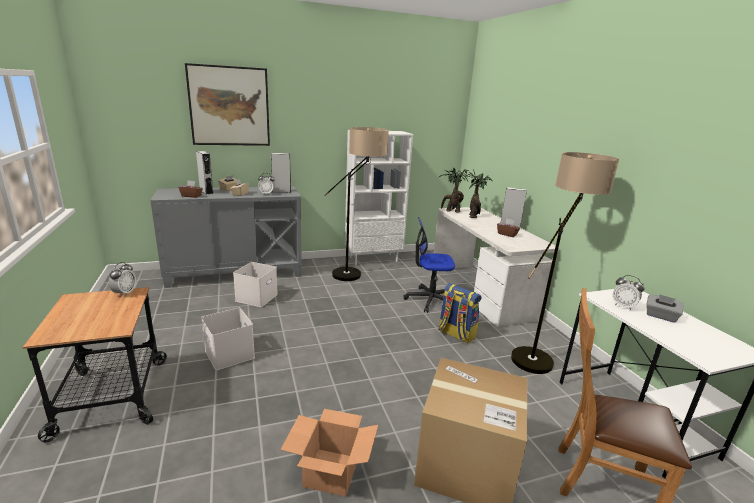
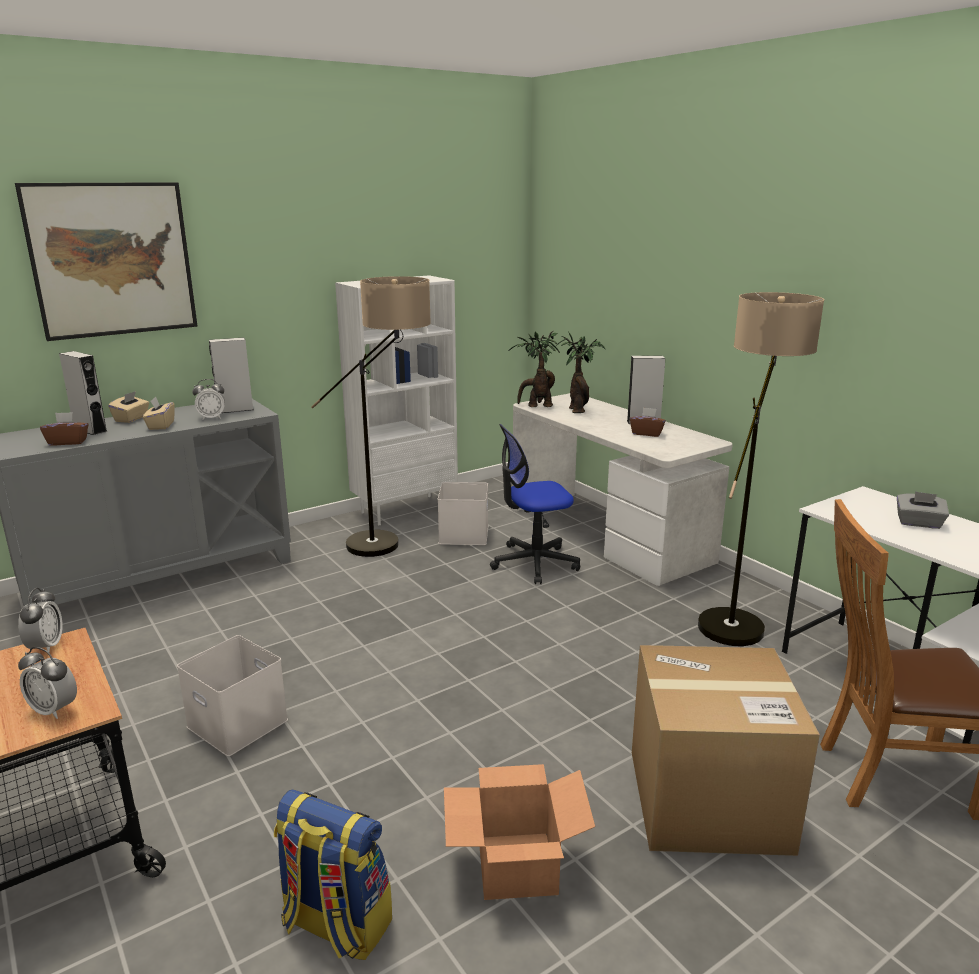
camera: 15 degrees left, 0 degrees up
white storage box [233,262,278,307] -> white storage box moved to [438,482,488,545]
backpack [438,283,481,344] -> backpack moved to [274,790,392,960]
alarm clock [613,275,644,310] -> alarm clock moved to [18,647,77,719]

